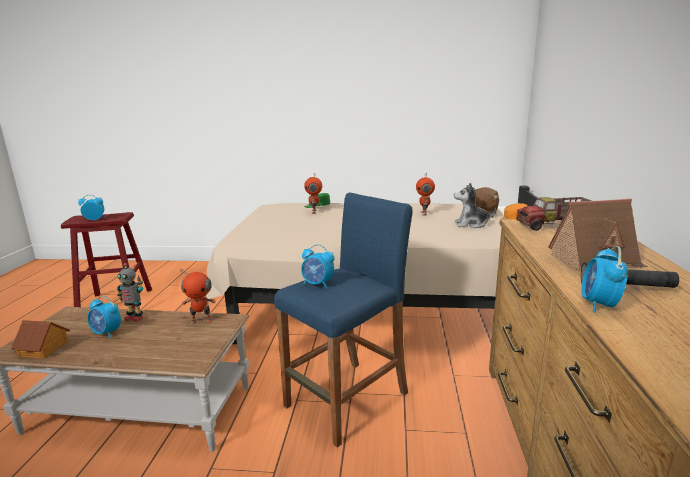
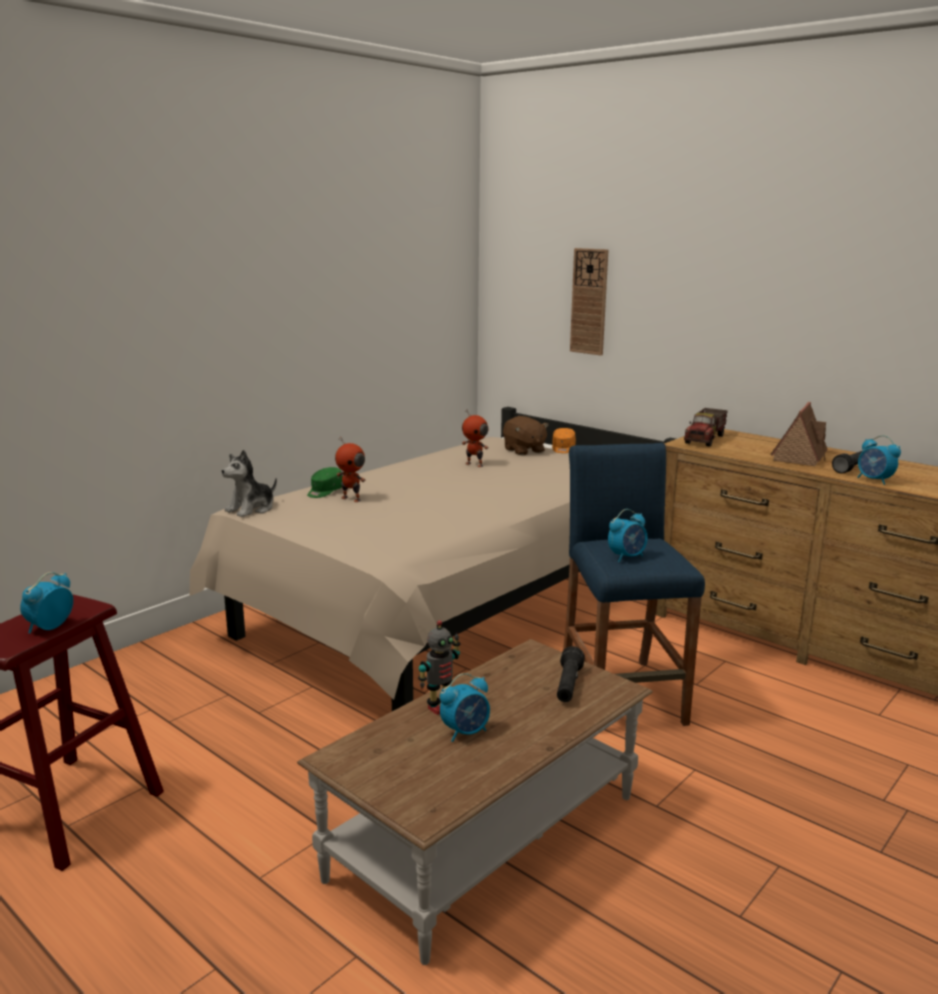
camera: 55 degrees left, 0 degrees up
toy house [11,320,70,359] -> none
toy robot [180,268,216,324] -> none
plush toy [454,182,496,228] -> plush toy moved to [222,450,277,517]
none -> black flashlight [557,646,585,702]
none -> wall clock [570,248,608,355]

